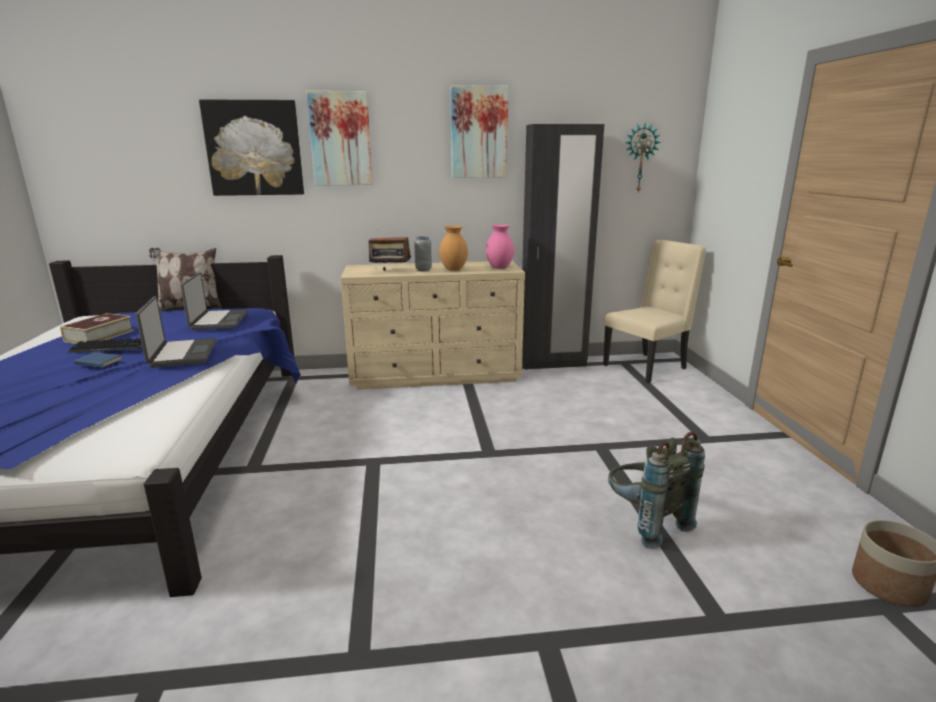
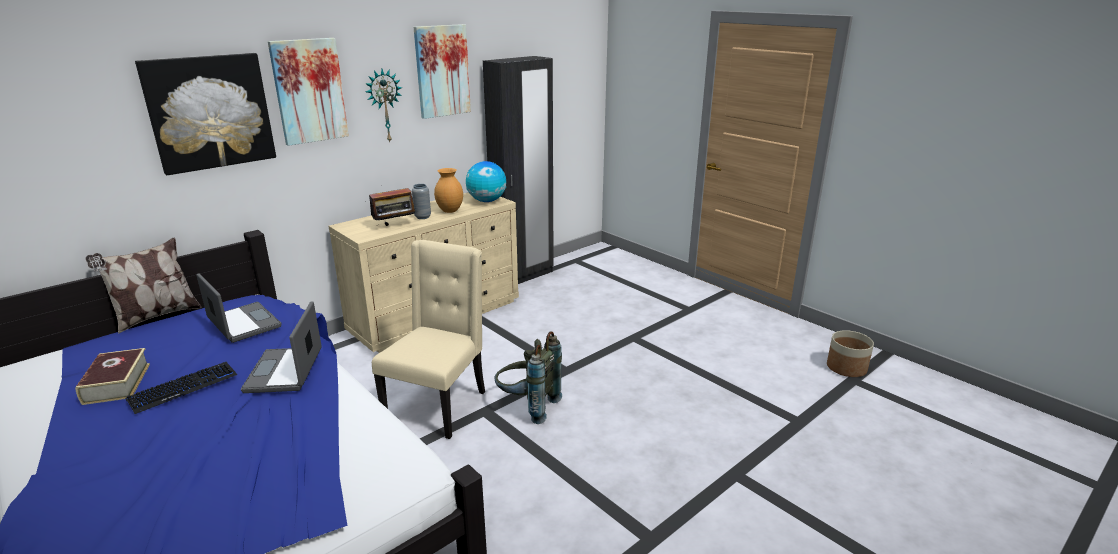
camera: 35 degrees left, 5 degrees up
blue book [74,352,122,367] -> none
laptop [136,296,216,368] -> laptop turned 135 degrees counterclockwise [241,301,322,393]
pink vase [486,224,514,269] -> globe [466,161,506,202]
beige chair [603,240,706,383] -> beige chair moved to [372,240,485,439]
grey backpack [608,432,705,549] -> grey backpack moved to [495,331,562,424]
wall clock [625,123,661,193] -> wall clock moved to [365,69,402,142]

